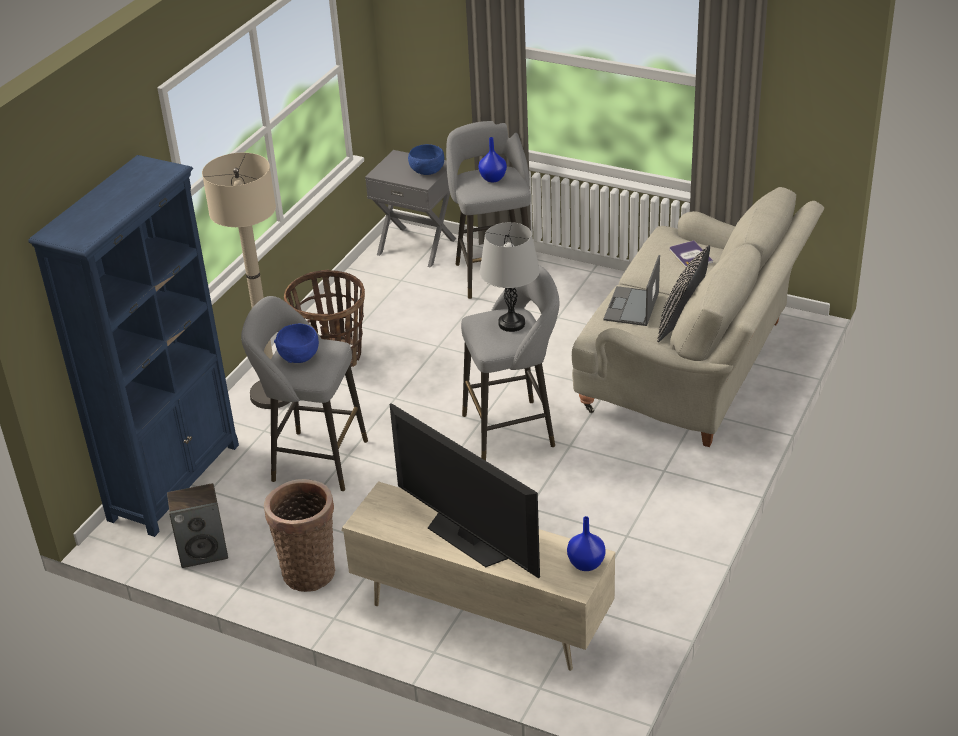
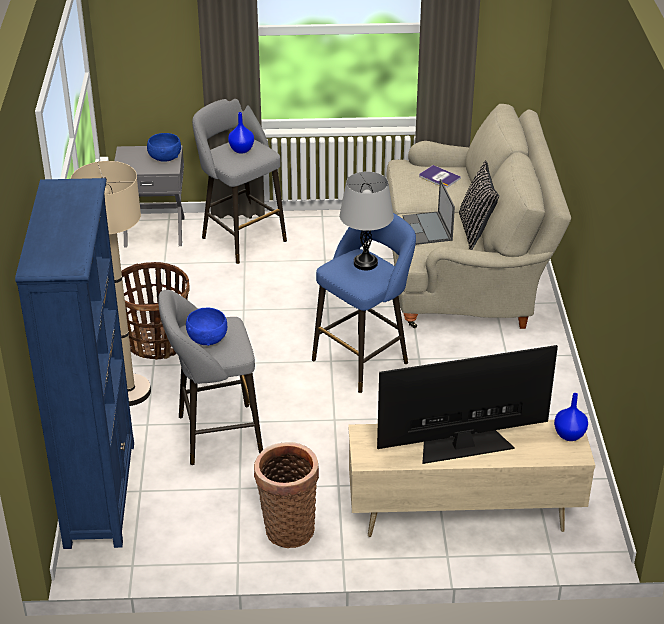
camera: 30 degrees left, 0 degrees up
speaker [167,483,228,568] -> none
television [389,403,540,578] -> television turned 150 degrees clockwise [377,345,558,464]
grey stool [461,265,559,461] -> blue stool [312,213,416,393]

